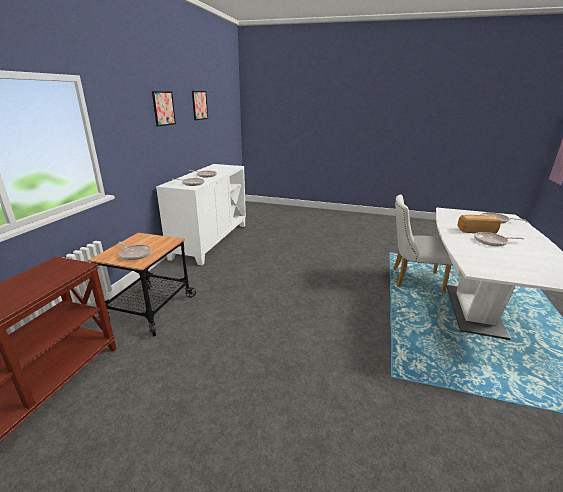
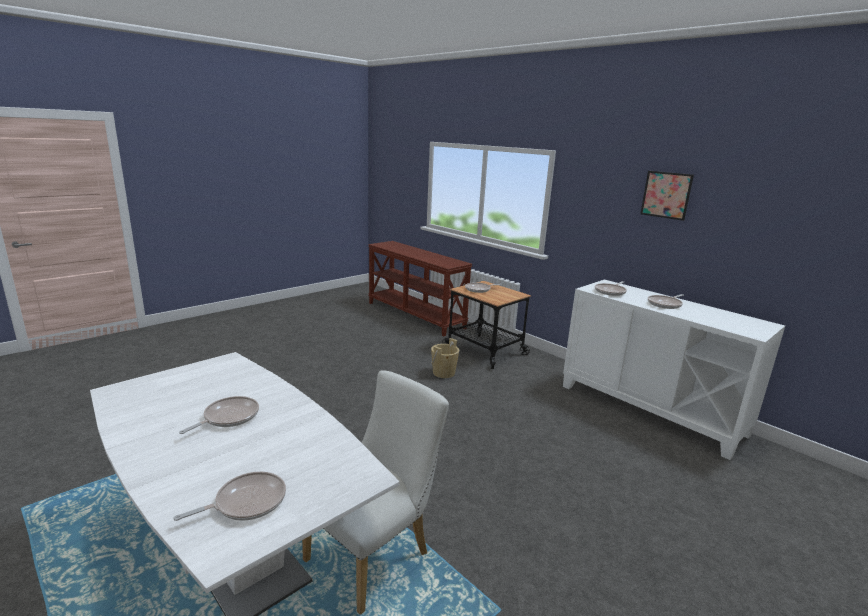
camera: 120 degrees right, 5 degrees down
picture [192,91,208,120] -> none
bread [457,215,501,234] -> none
none -> beige bucket [431,338,459,378]

